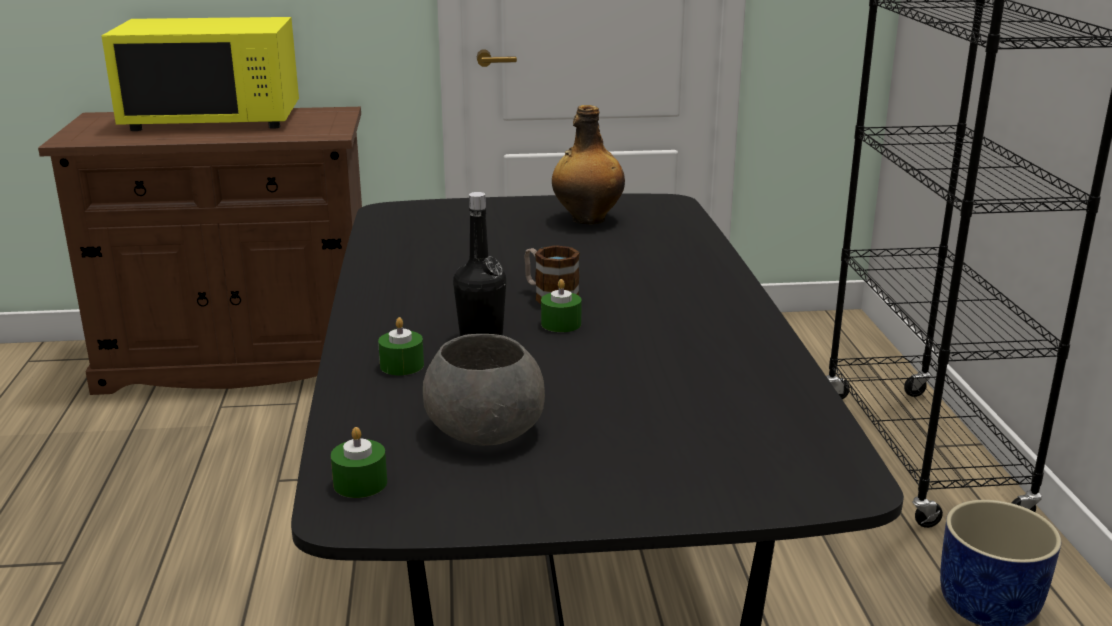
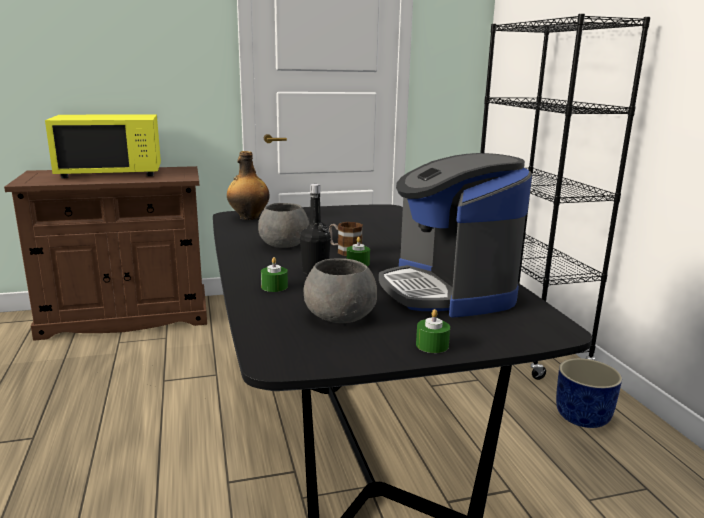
camera: 10 degrees left, 5 degrees down
green candle [331,427,387,498] -> green candle moved to [416,309,450,353]
bottle [552,105,625,225] -> bottle moved to [227,151,269,220]
none -> grey bowl [258,203,309,248]
none -> coffee machine [379,153,532,318]

